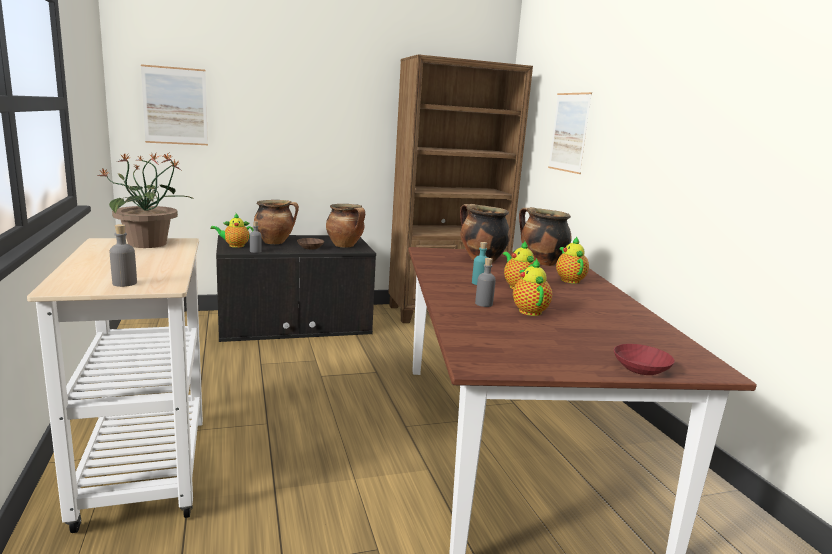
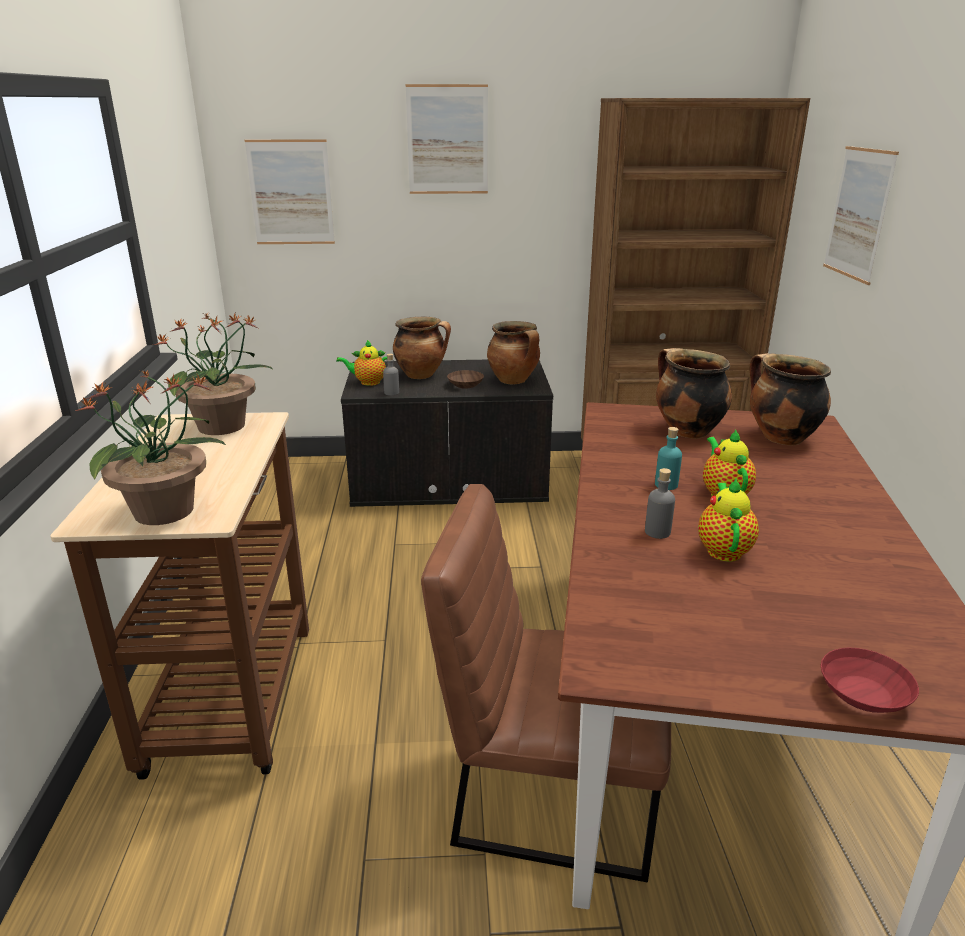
camera: 15 degrees right, 10 degrees up
white cart [27,238,203,533] -> brown cart [50,412,309,780]
grey bottle [109,224,137,287] -> potted plant [75,369,226,525]
teapot [556,236,589,284] -> none
none -> picture [406,84,488,194]
none -> brown chair [421,484,671,882]

